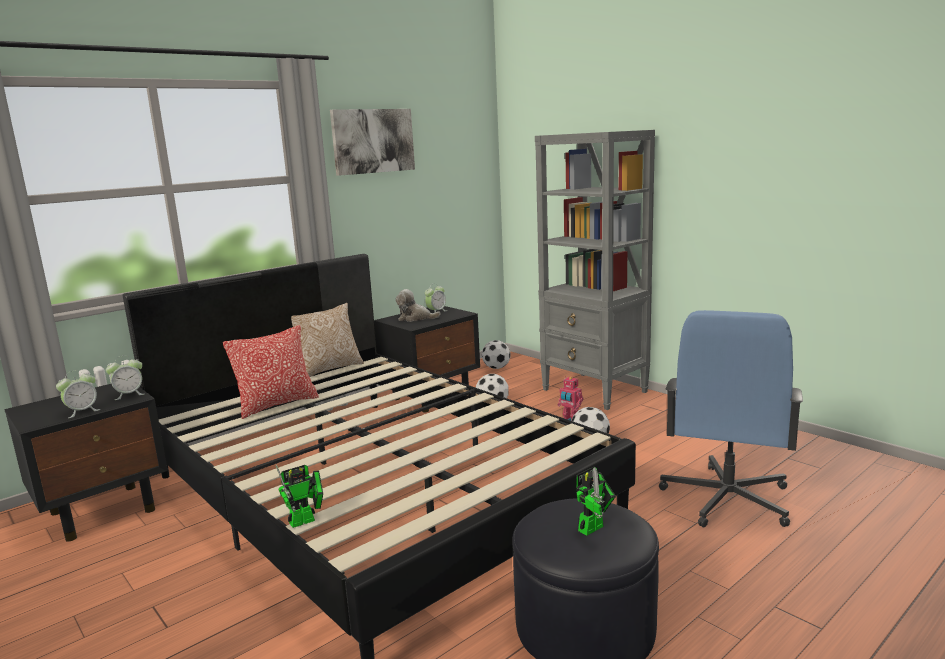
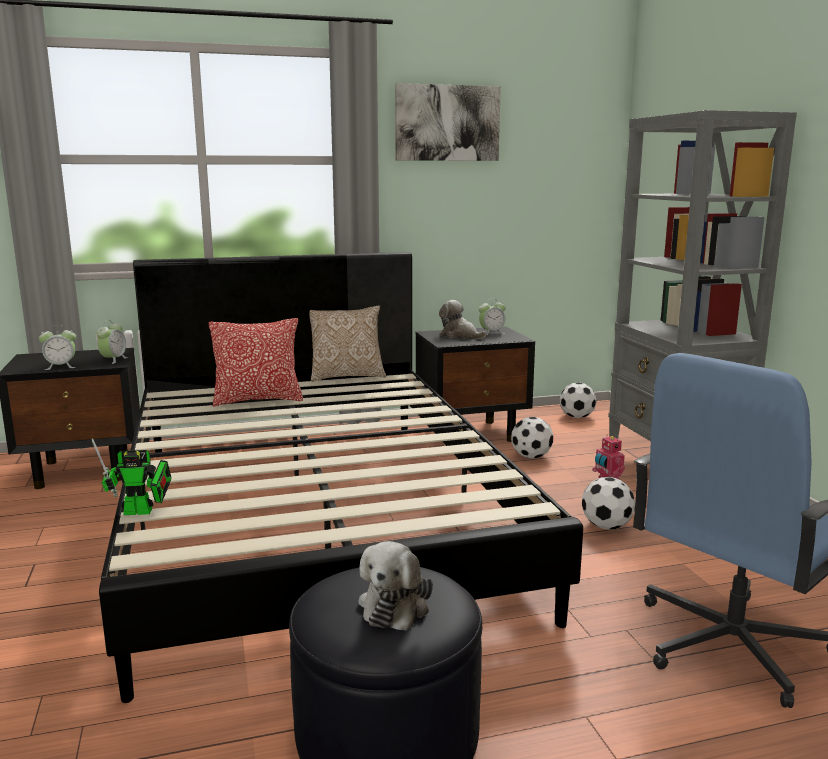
camera: 25 degrees right, 0 degrees up
alarm clock [106,356,144,400] -> alarm clock turned 75 degrees counterclockwise [96,320,128,364]
toy robot [576,467,616,536] -> plush toy [359,541,433,631]

